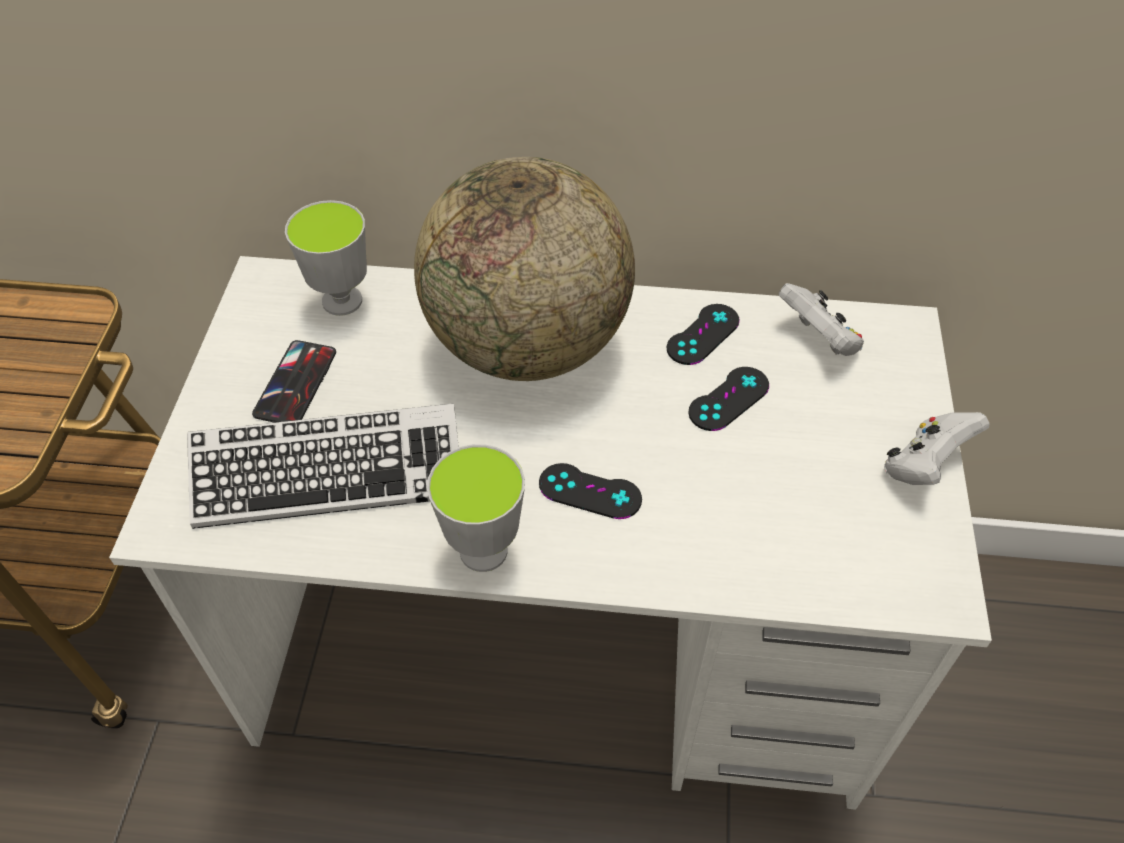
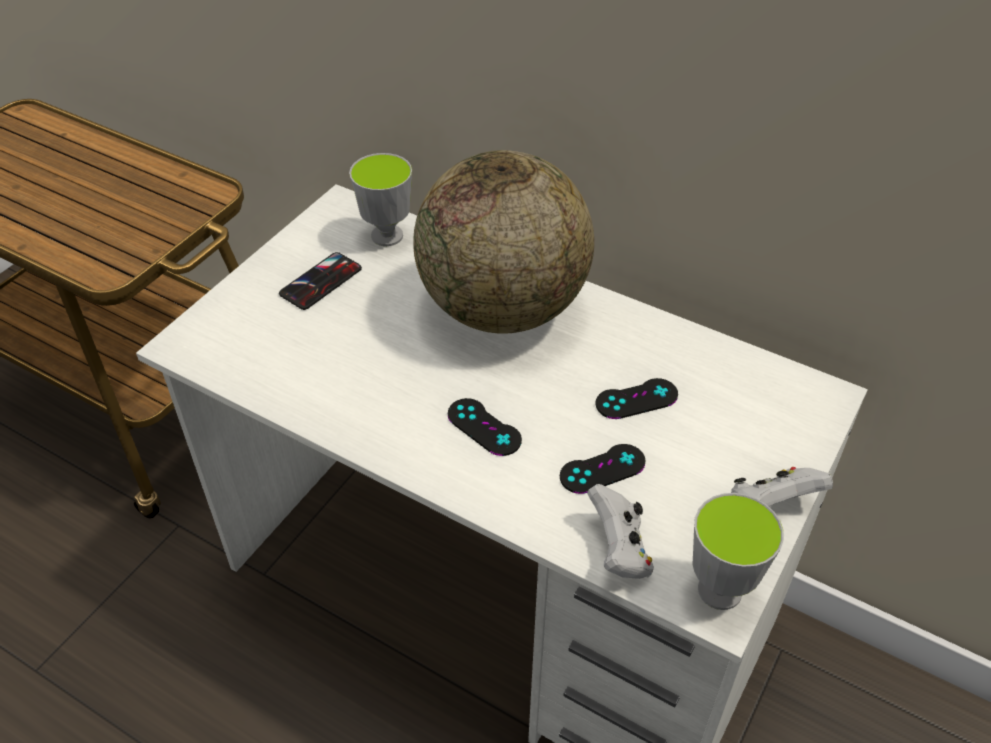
camera: 25 degrees right, 5 degrees down
keyboard [187,403,459,529] -> none
cup [427,444,525,572] -> cup moved to [692,493,784,610]
black game controller [667,304,740,365] -> black game controller moved to [560,444,645,494]
white game controller [778,283,864,356] -> white game controller moved to [587,484,654,579]

